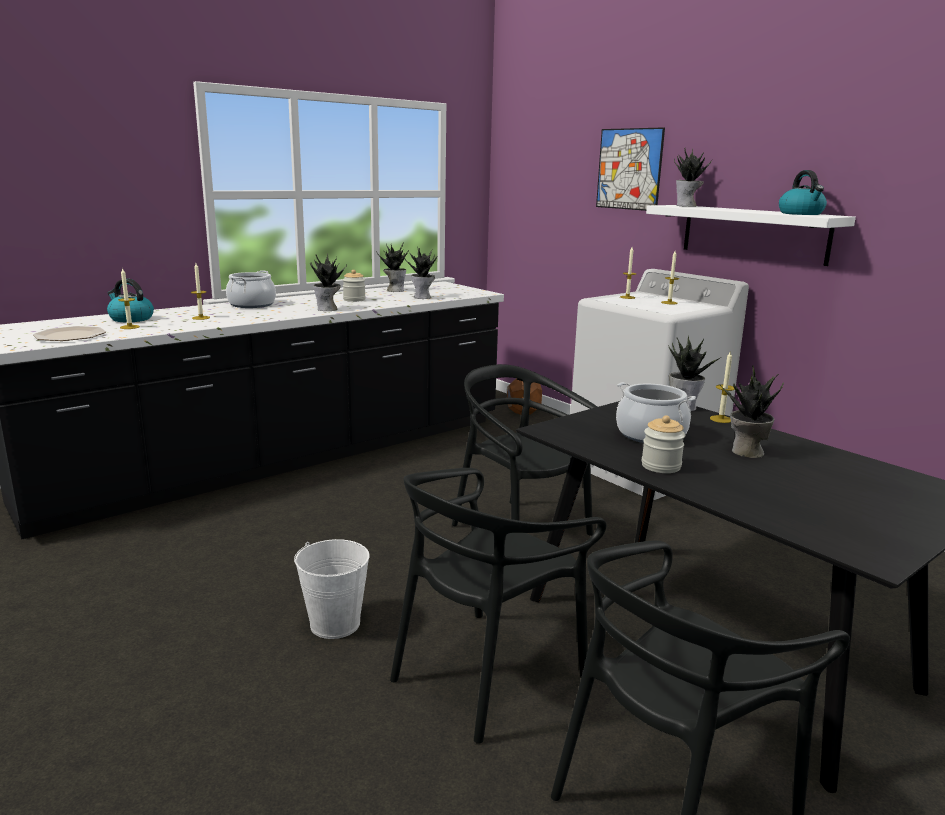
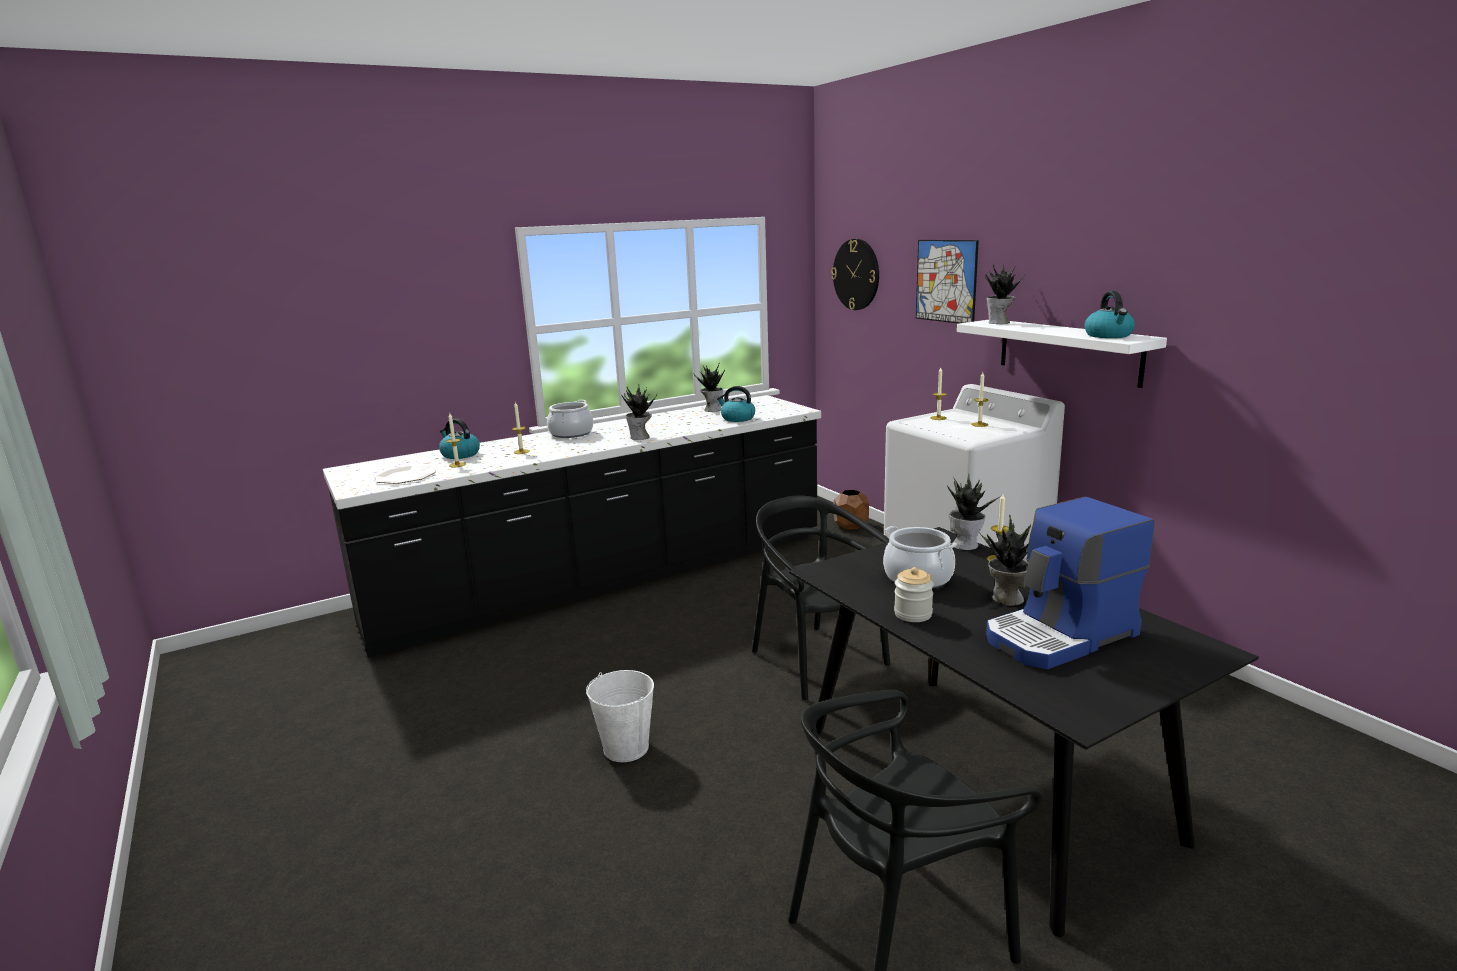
camera: 10 degrees right, 0 degrees up
jar [343,270,366,302] -> none
black chair [390,468,607,744] -> none
potted plant [404,247,437,299] -> kettle [717,386,755,422]
none -> wall clock [831,239,879,310]
none -> coffee machine [986,497,1155,669]

